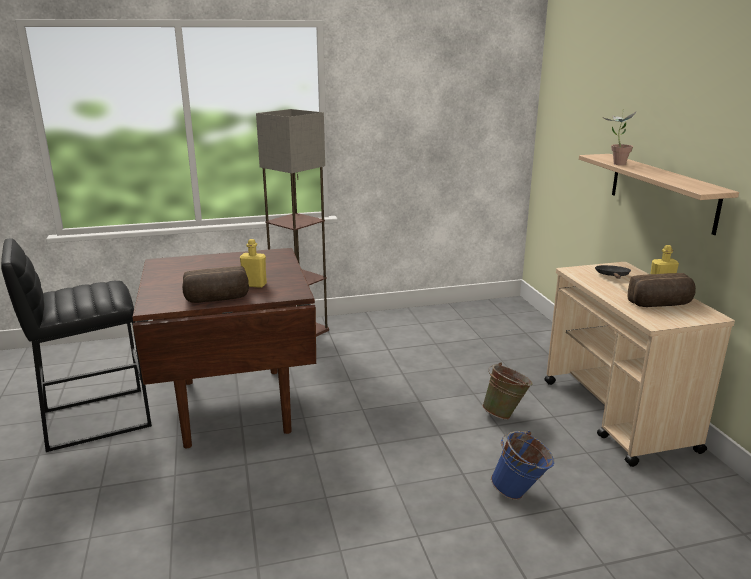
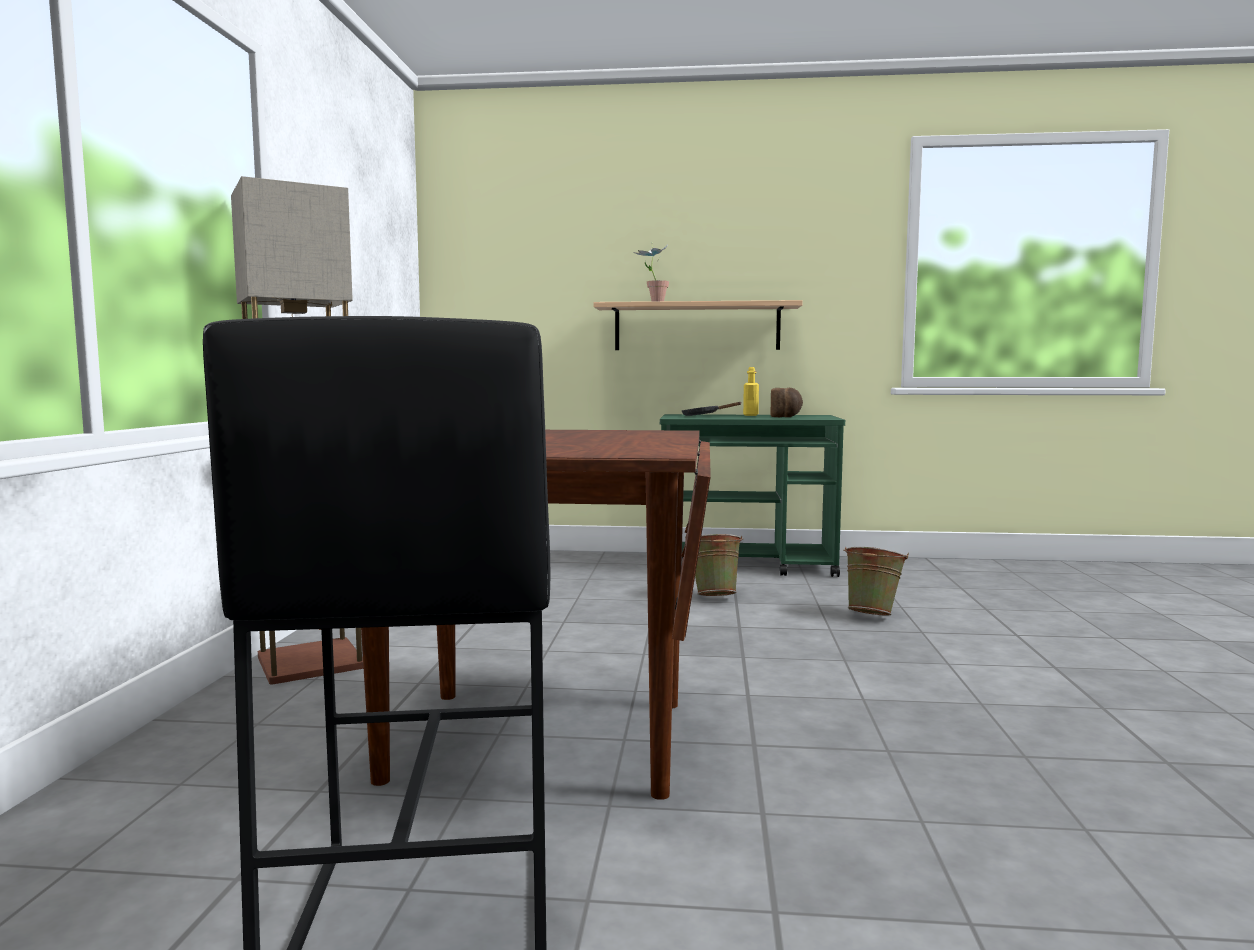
camera: 70 degrees left, 15 degrees down
bread [182,266,249,303] -> none
yellow bottle [240,239,267,288] -> none
blue bucket [491,431,554,500] -> green bucket [843,547,909,616]
beige cart [544,262,735,467] -> green cart [660,414,845,577]

